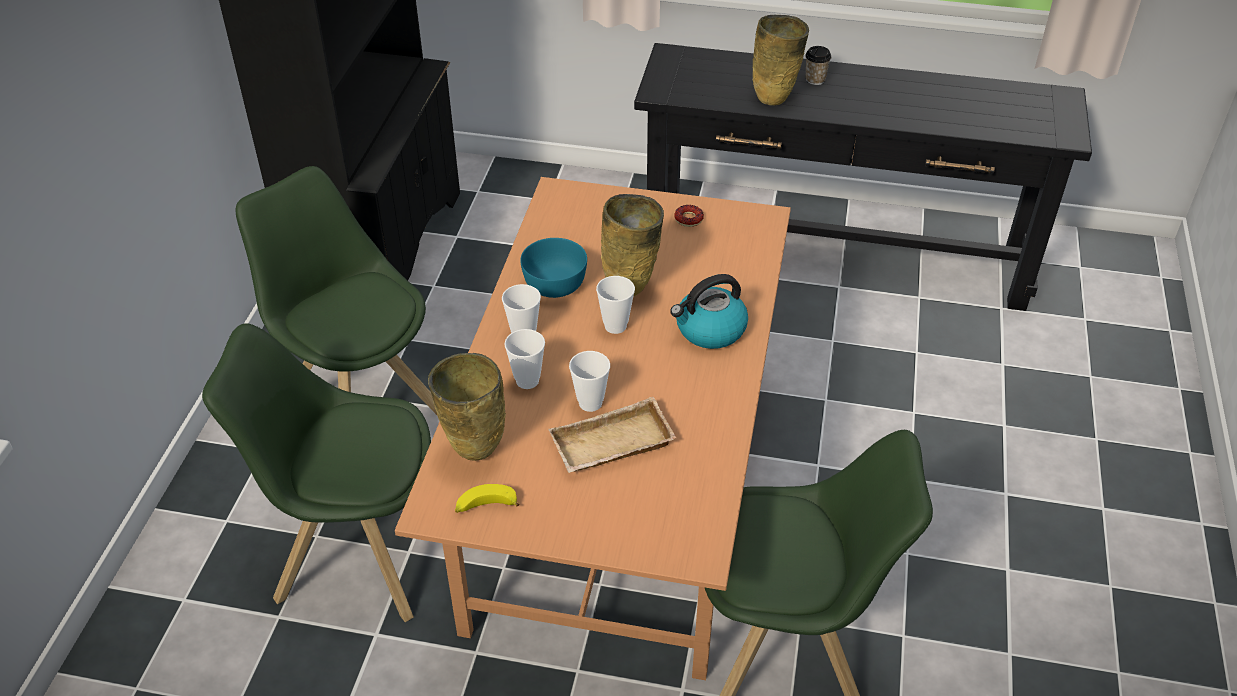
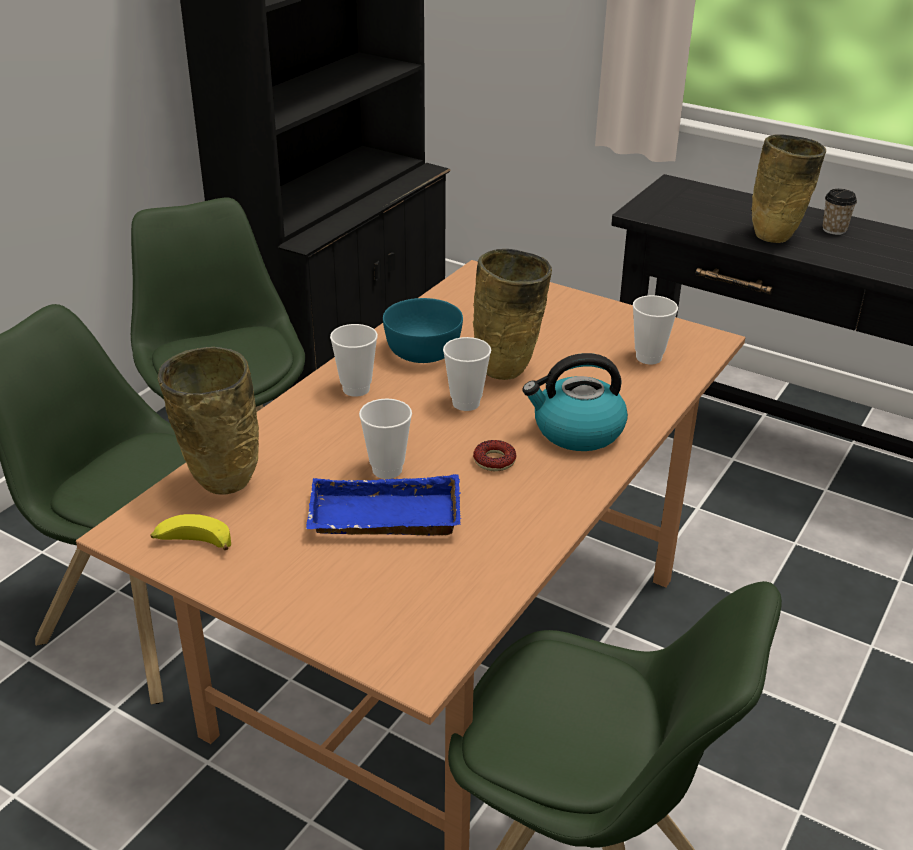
camera: 20 degrees right, 10 degrees down
cup [505,329,545,389] -> cup moved to [633,295,678,365]
beige tray [548,397,676,473] -> blue tray [306,474,461,536]
donut [674,205,704,227] -> donut moved to [473,440,516,471]

